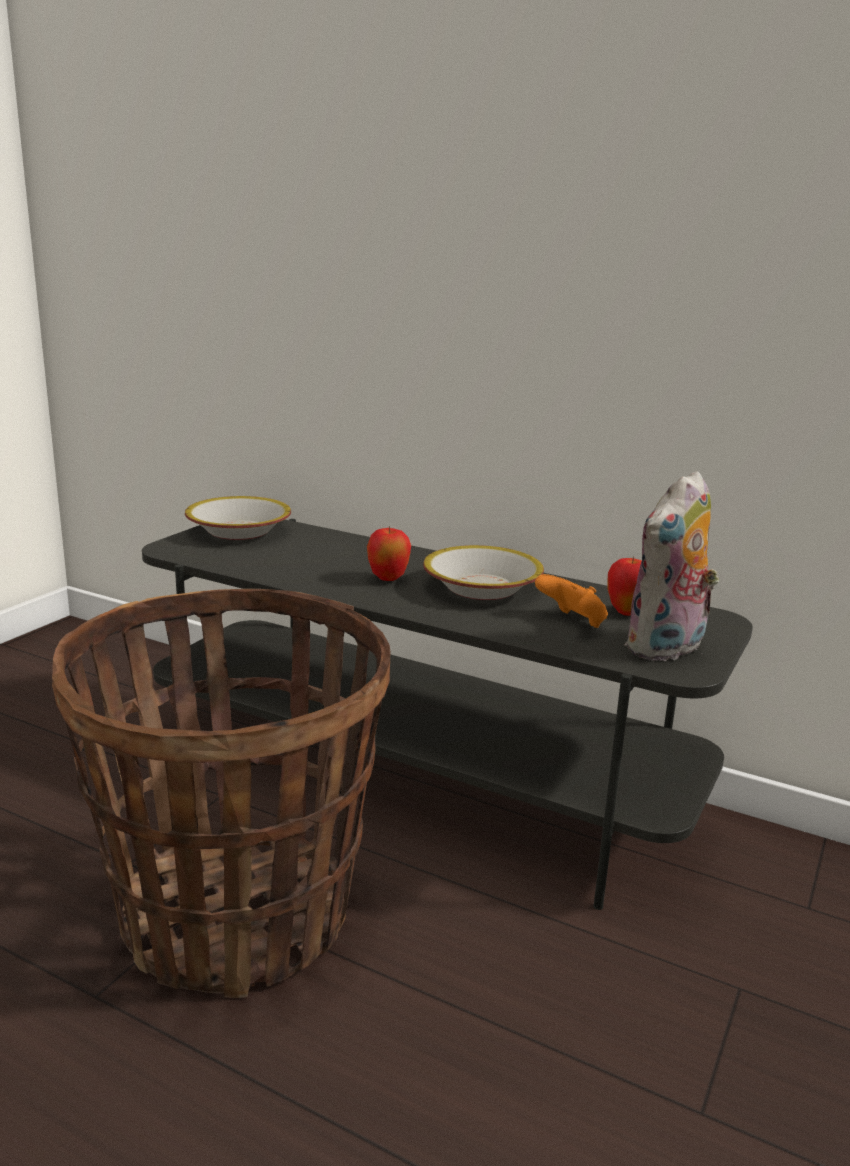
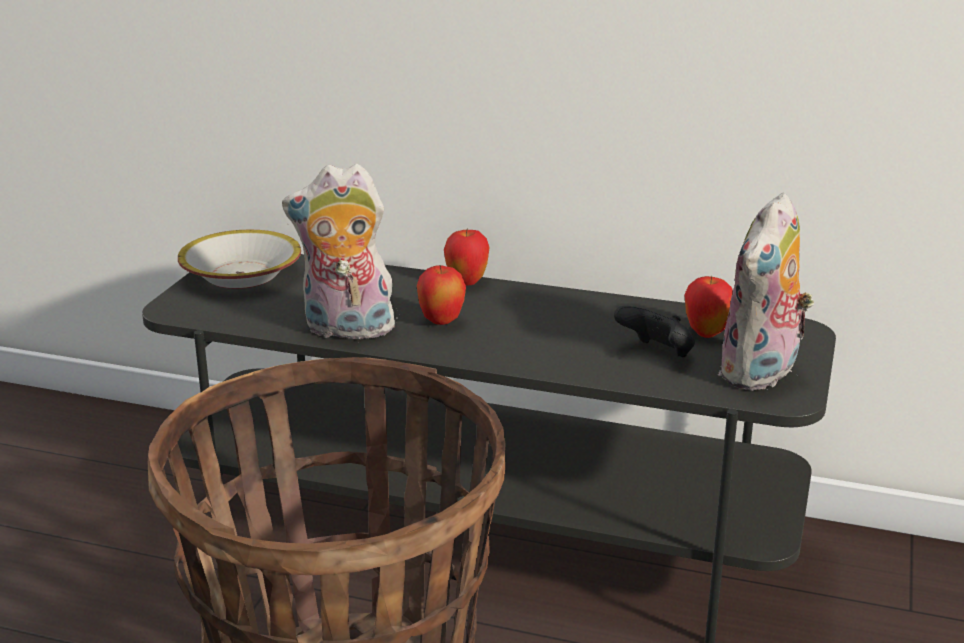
camera: 10 degrees left, 5 degrees up
bowl [423,545,544,600] -> none
orange game controller [535,574,608,628] -> black game controller [614,306,695,357]
none -> plush toy [282,164,395,343]
none -> apple [444,228,490,285]

